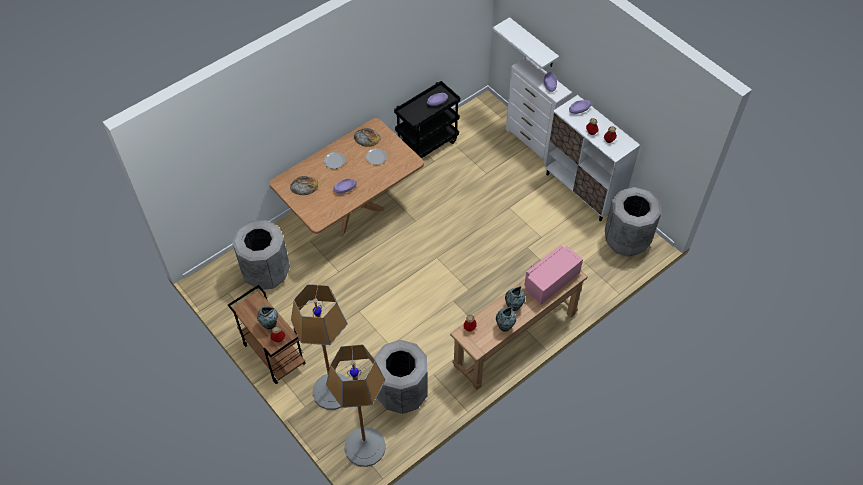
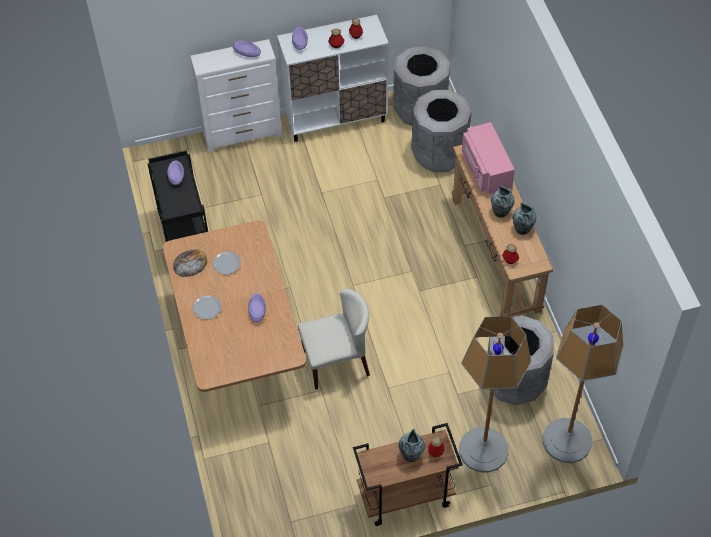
camera: 65 degrees left, 0 degrees up
grey trash can [232,220,290,290] -> grey trash can moved to [411,90,472,172]
bread [290,176,318,195] -> none
white shelf [492,17,559,69] -> none
none -> beige chair [298,289,370,390]

